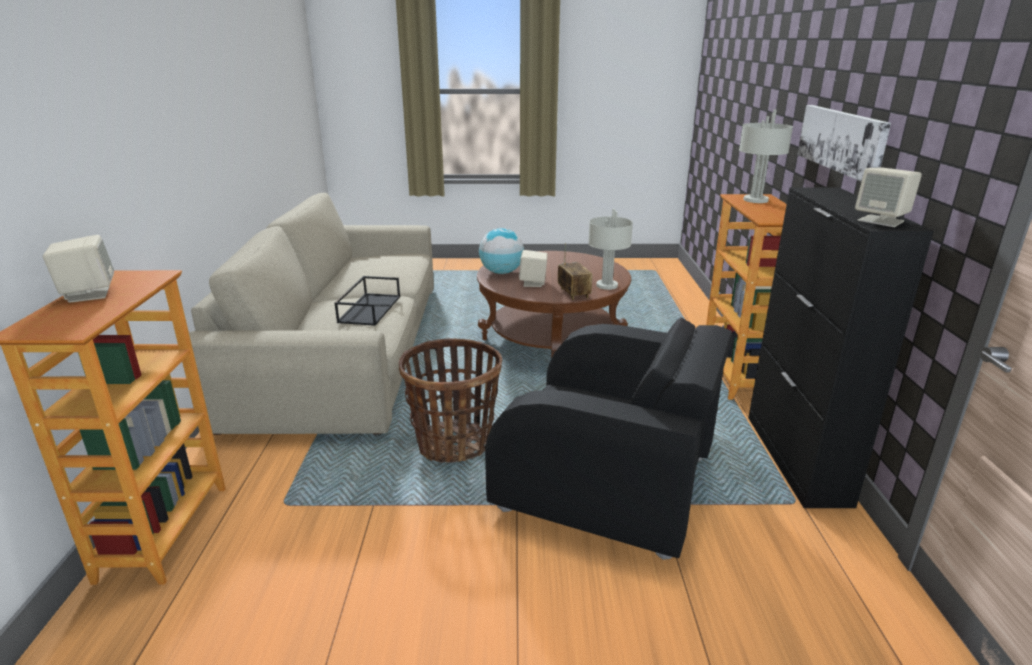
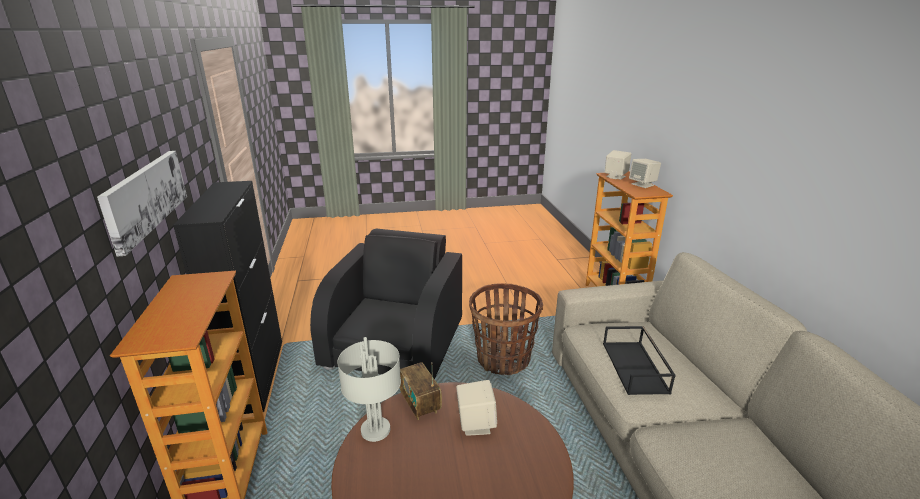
camera: 170 degrees right, 0 degrees up
globe [479,228,524,274] -> none
black armchair [485,317,732,560] -> black armchair turned 90 degrees clockwise [310,229,462,379]
grey table lamp [739,109,793,203] -> none
beige speaker [855,168,922,227] -> beige speaker moved to [605,150,631,180]

